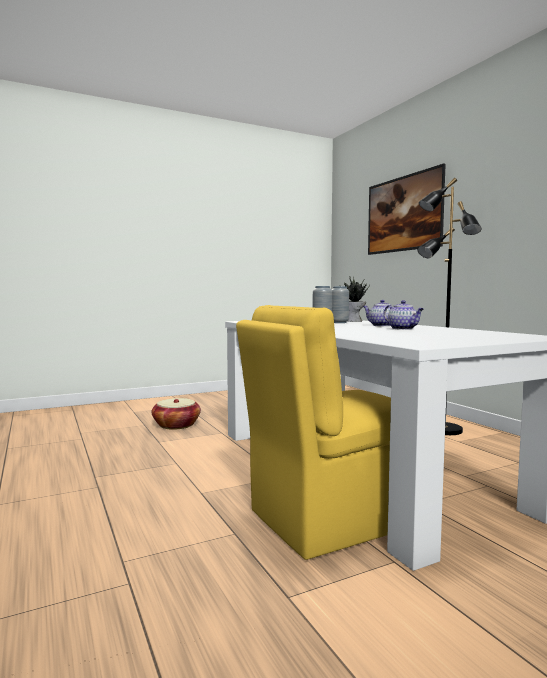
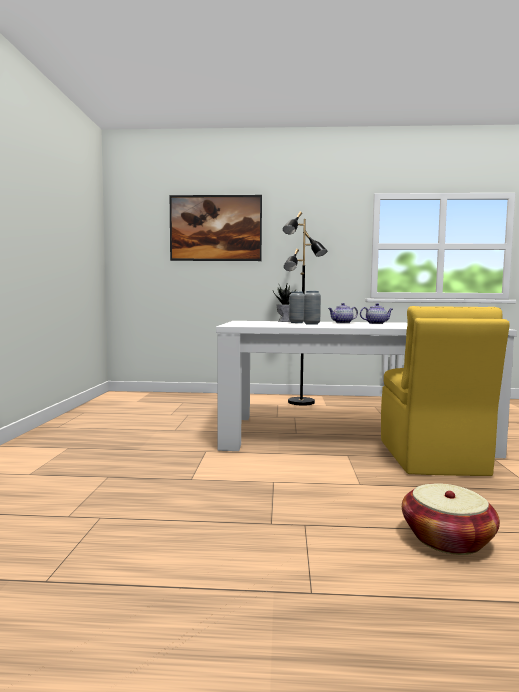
camera: 60 degrees left, 0 degrees up
basket [151,398,201,429] -> basket moved to [402,483,500,555]

